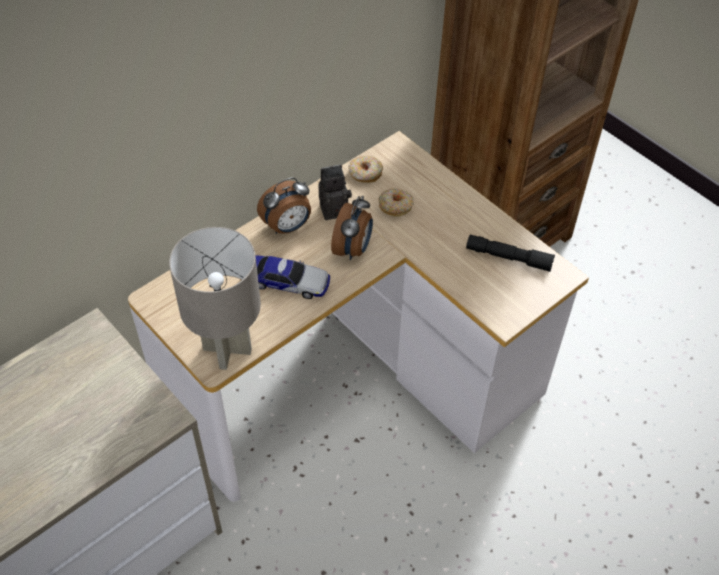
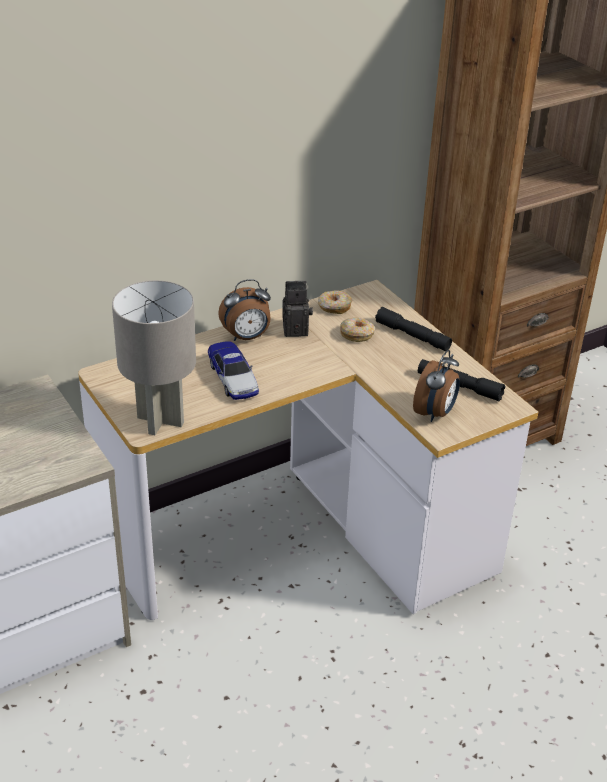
camera: 10 degrees right, 15 degrees down
toy car [255,255,330,299] -> toy car turned 45 degrees clockwise [208,341,259,400]
alarm clock [331,196,373,260] -> alarm clock moved to [413,350,460,422]
none -> black flashlight [375,307,452,351]

